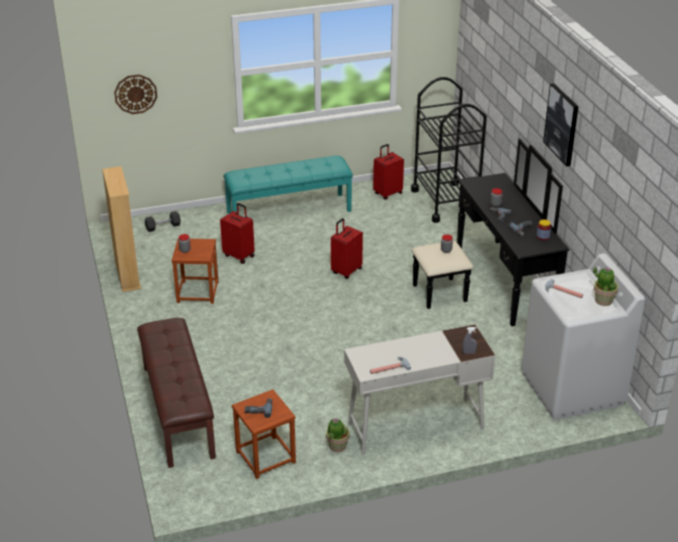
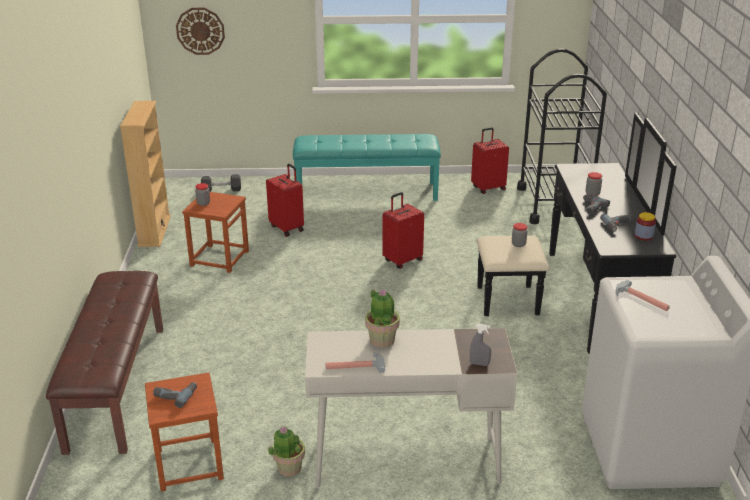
camera: 15 degrees right, 5 degrees down
picture [543,83,578,167] -> none
potted plant [593,267,618,306] -> potted plant moved to [365,289,400,348]

